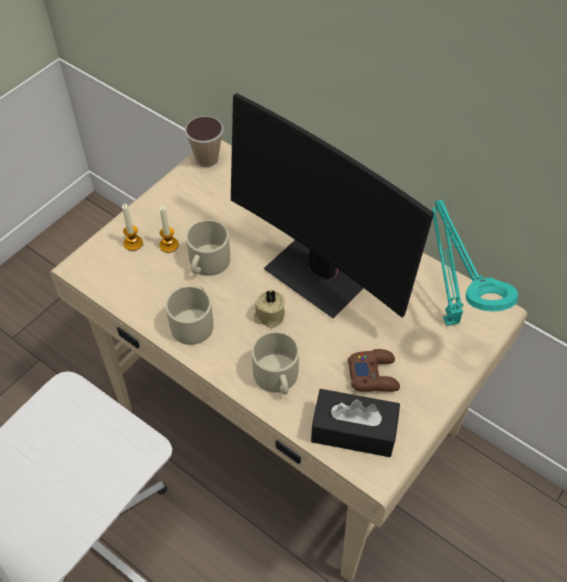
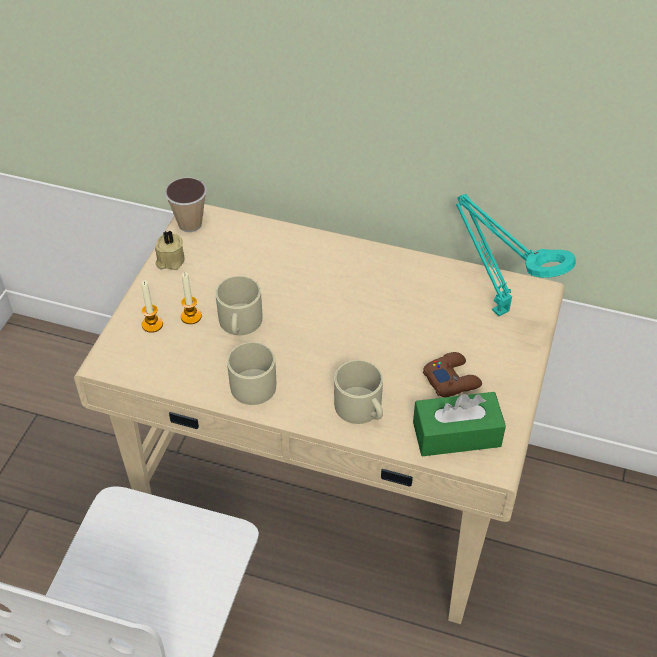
camera: 20 degrees left, 5 degrees down
monitor [231,93,434,318] -> none
beige candle [254,290,285,328] -> beige candle moved to [155,231,185,270]
black tissue box [311,389,400,457] -> green tissue box [413,392,506,456]

